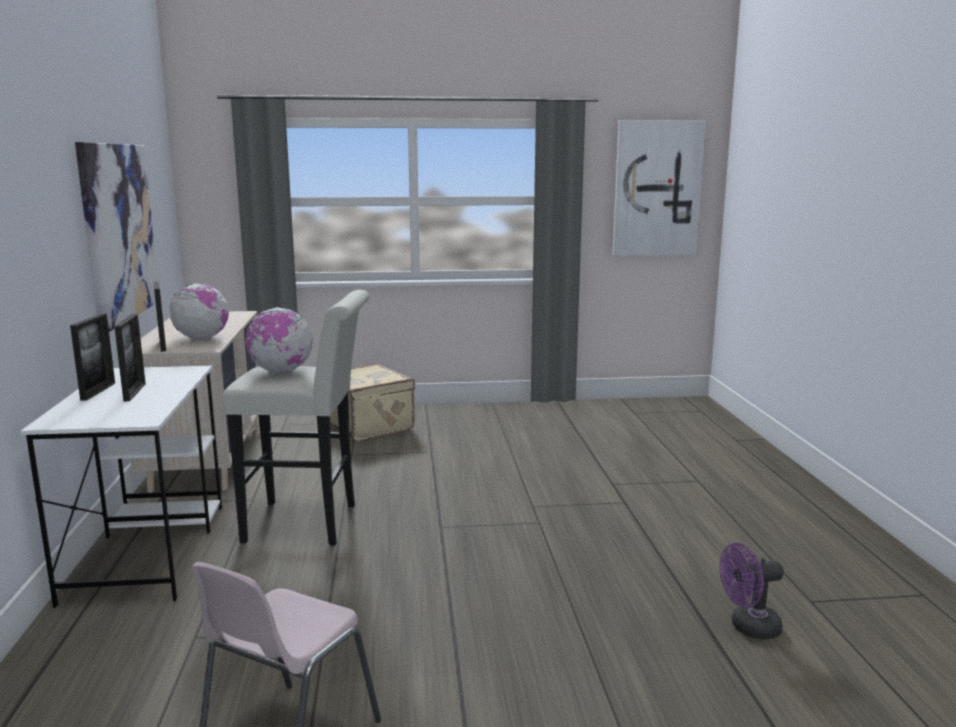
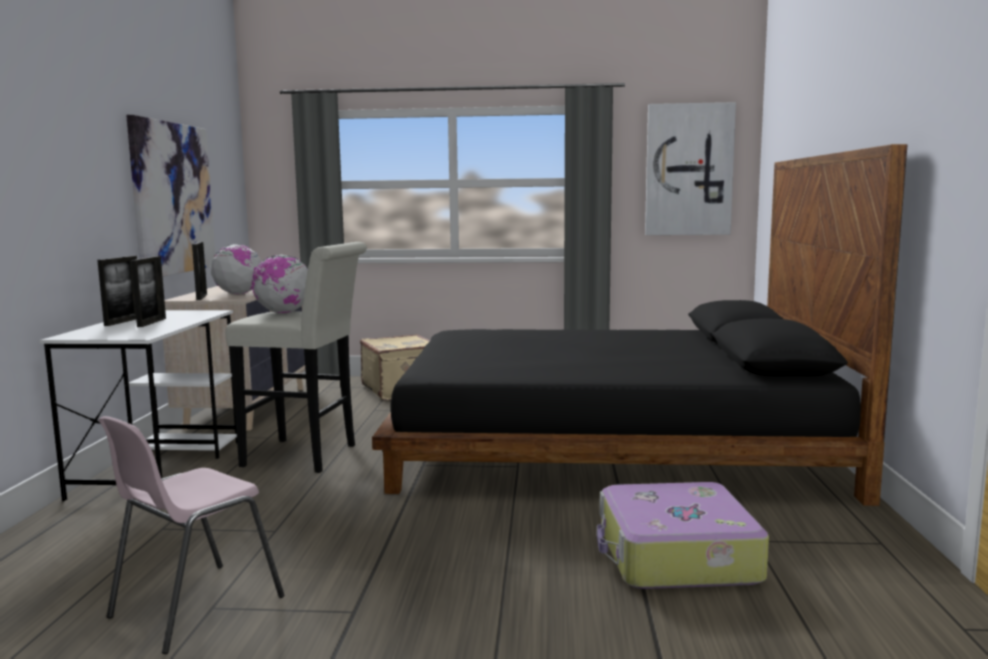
camera: 10 degrees right, 5 degrees down
purple fan [719,543,784,640] -> suitcase [597,482,769,589]
none -> black bed [372,144,907,506]

